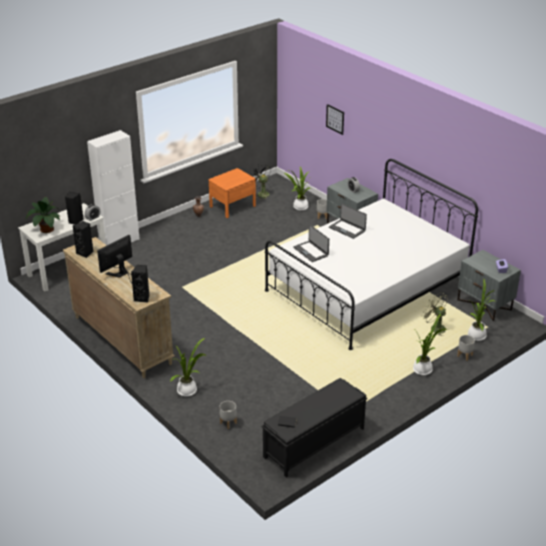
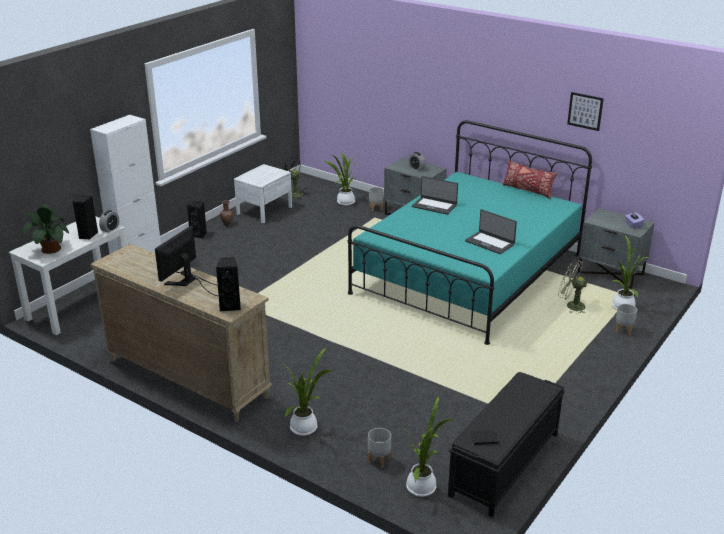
camera: 15 degrees left, 5 degrees down
black speaker [73,221,93,258] -> black speaker moved to [187,201,207,239]
orange nightstand [209,168,256,218] -> white nightstand [234,164,292,223]
white bed [265,159,478,350] -> turquoise bed [348,120,592,345]
laptop [293,224,329,262] -> laptop moved to [465,209,517,254]
picture [326,104,344,135] -> picture moved to [567,92,604,131]
potted plant [413,314,447,375] -> potted plant moved to [403,396,453,497]
none -> red pillow [503,160,557,199]

